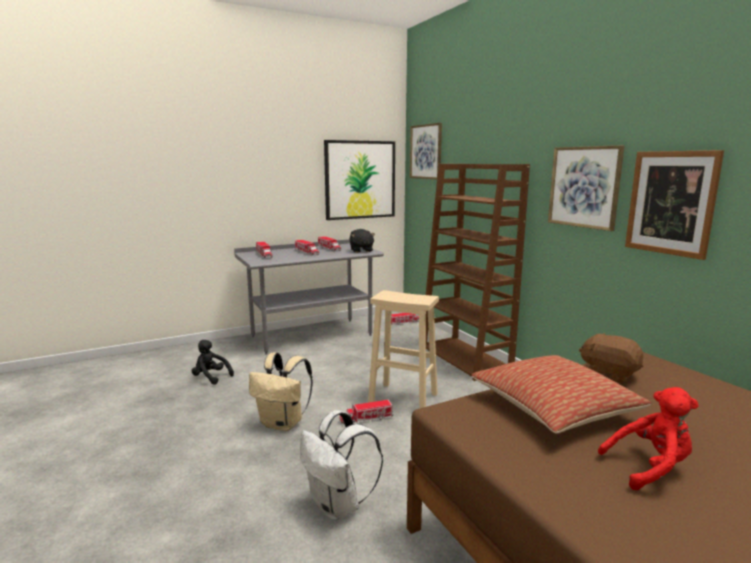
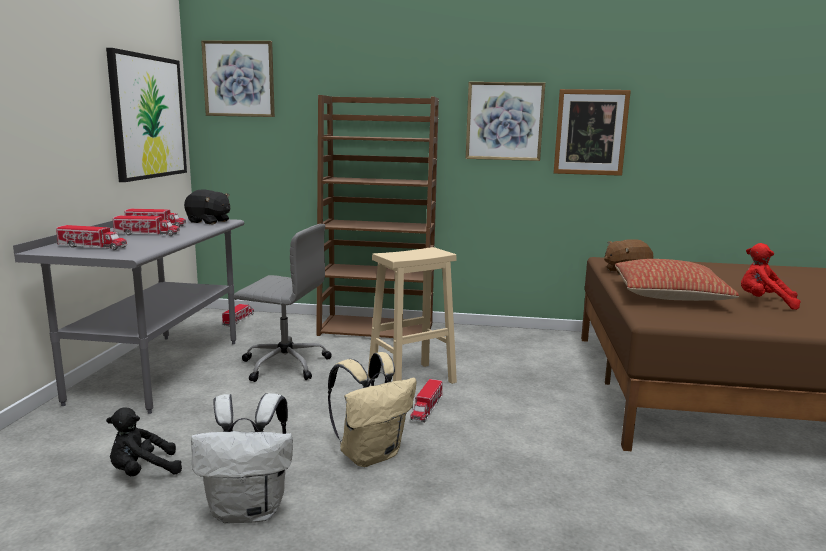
camera: 55 degrees left, 0 degrees up
white backpack [300,410,383,521] -> white backpack moved to [191,393,293,524]
red plush toy [598,387,699,490] -> red plush toy turned 90 degrees counterclockwise [741,243,801,310]
none -> grey office chair [234,224,332,382]

